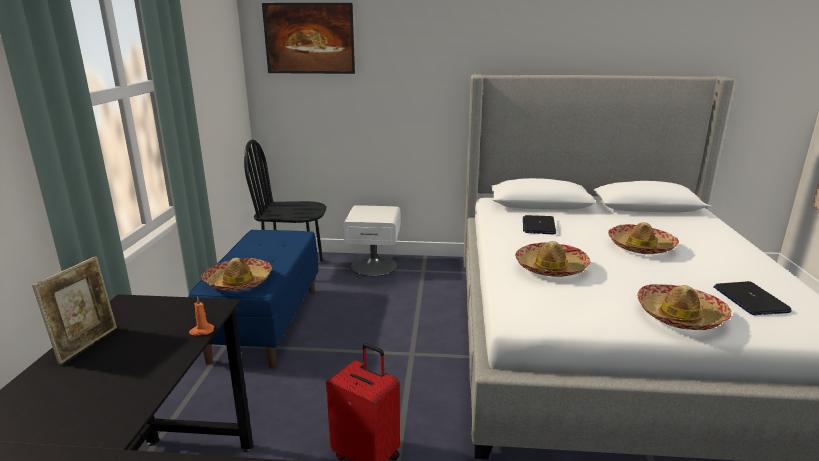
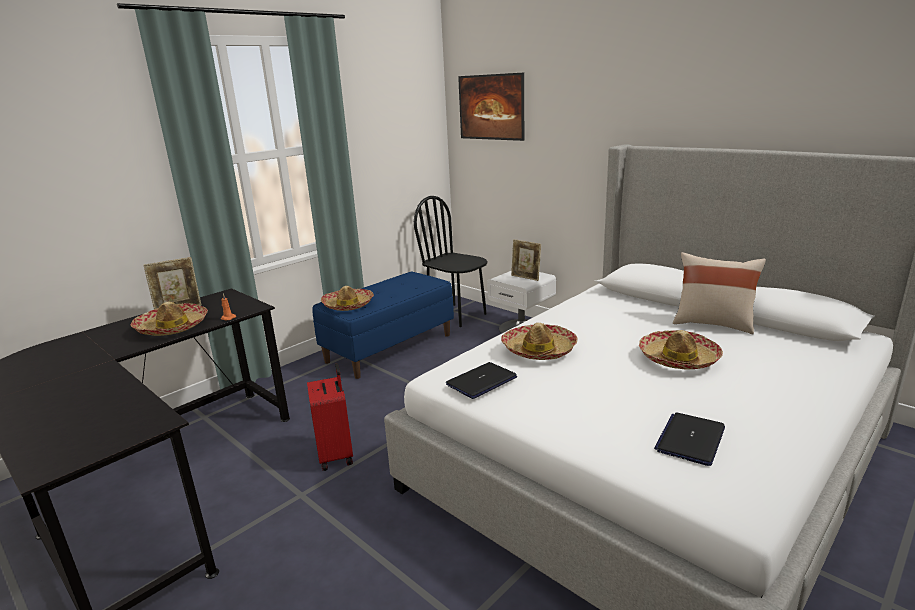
camera: 40 degrees right, 0 degrees up
laptop [523,215,556,235] -> laptop moved to [446,362,517,399]
hat [637,284,731,330] -> hat moved to [131,302,208,336]
none -> picture frame [511,239,541,281]
none -> beige pillow [673,252,766,334]

